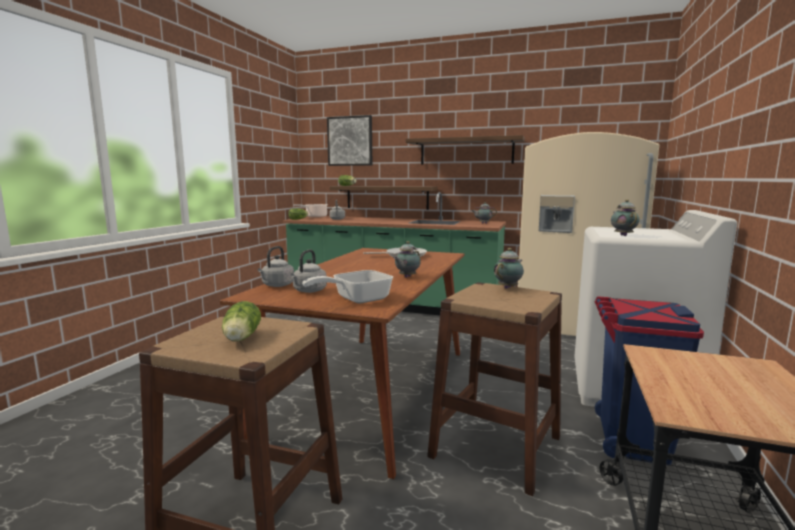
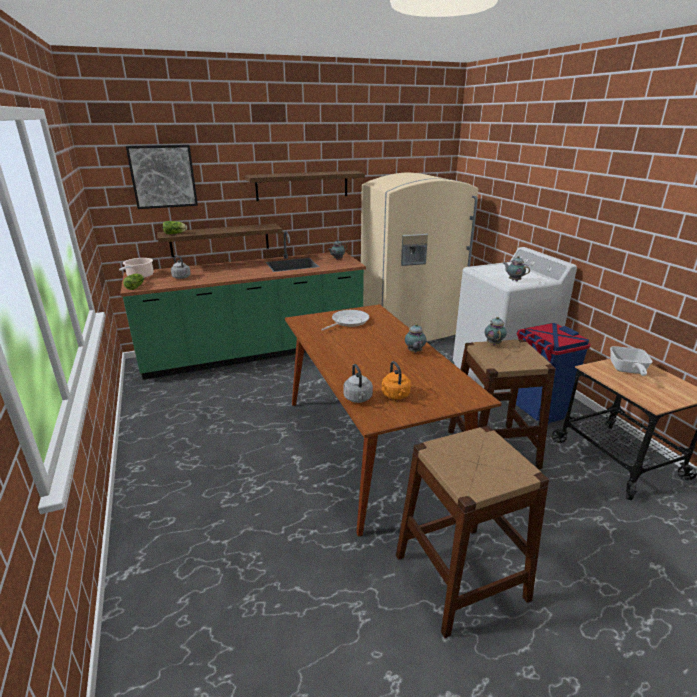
camera: 40 degrees left, 15 degrees up
lettuce [222,301,261,341] -> none
grey kettle [291,249,327,293] -> orange kettle [382,361,411,399]
frying pan [302,270,393,303] -> frying pan moved to [610,346,653,376]

